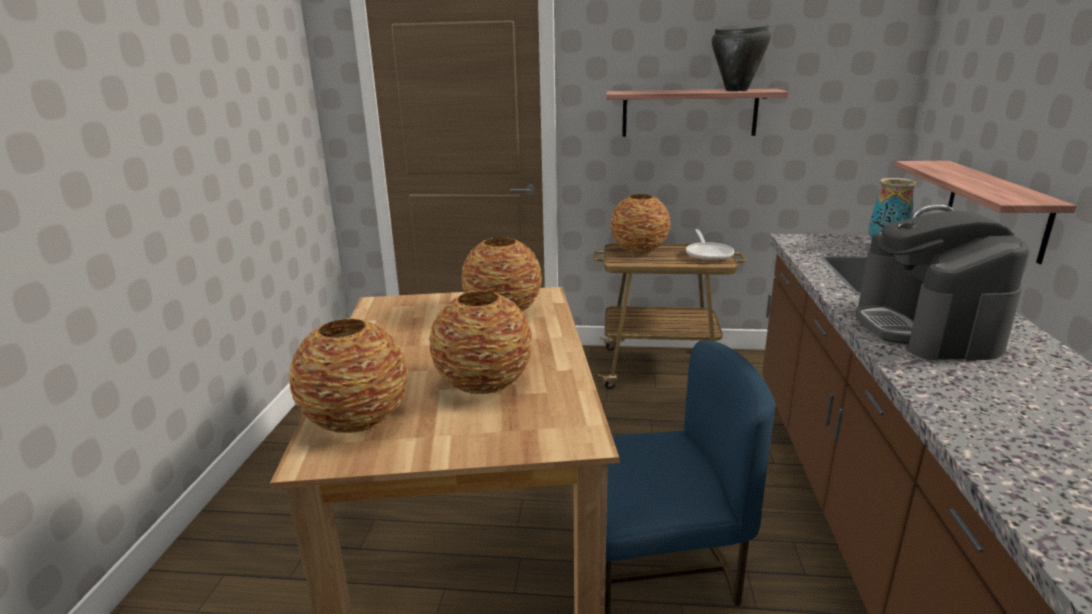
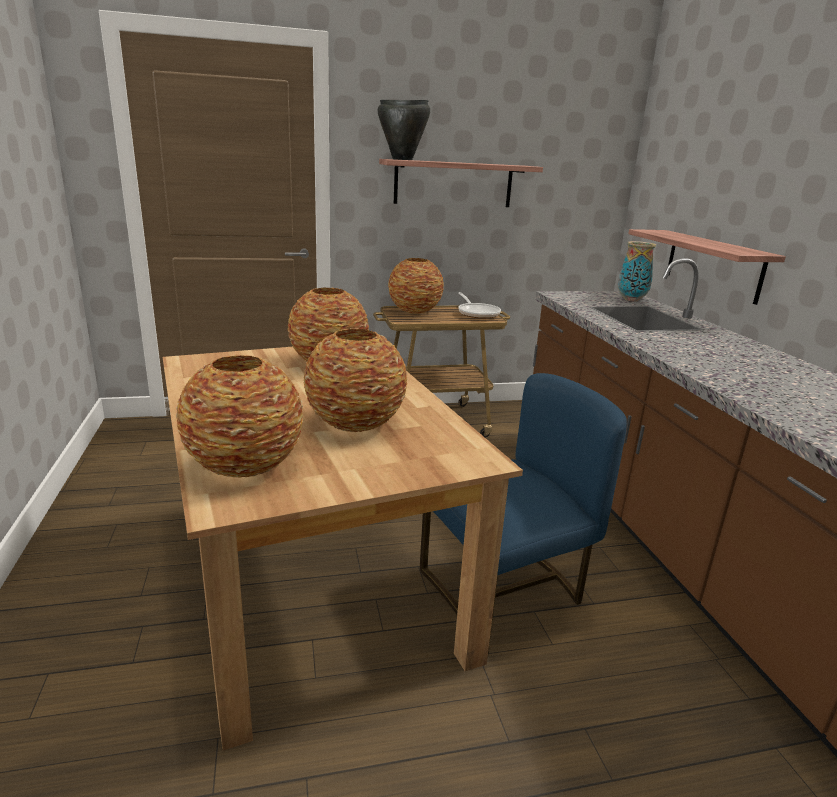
camera: 20 degrees left, 0 degrees up
black cooking pot [712,26,771,91] -> black cooking pot moved to [378,100,430,160]
coffee machine [855,211,1029,360] -> none

